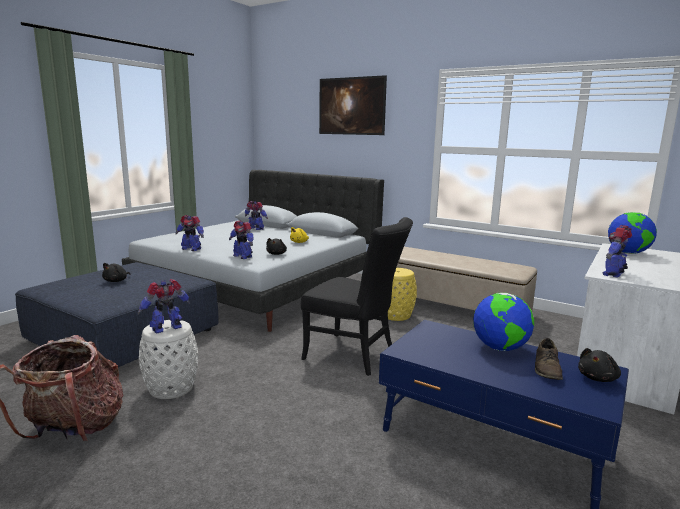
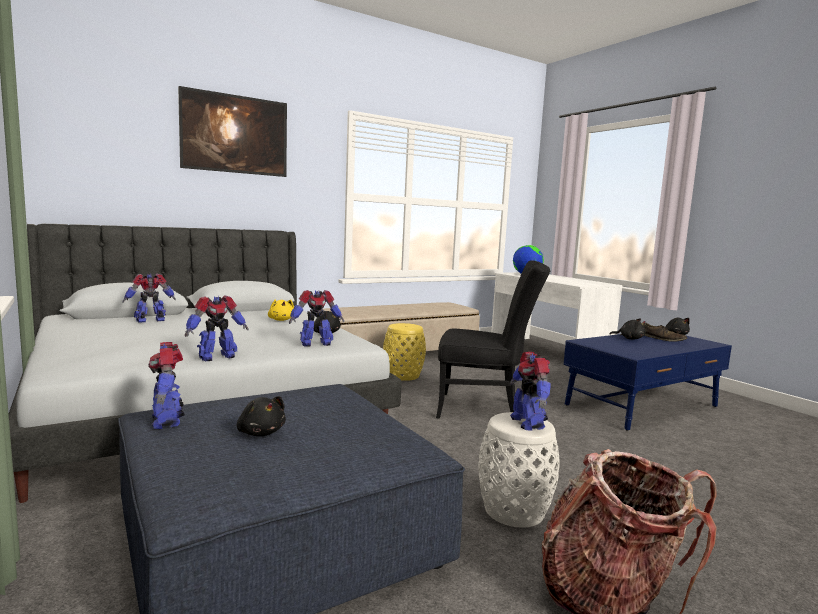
camera: 65 degrees left, 5 degrees down
black chair [301,217,413,376] -> black chair turned 45 degrees clockwise [436,260,550,419]
globe [473,293,534,351] -> black plush toy [609,318,646,340]
toy robot [602,225,632,277] -> toy robot moved to [149,342,185,429]

